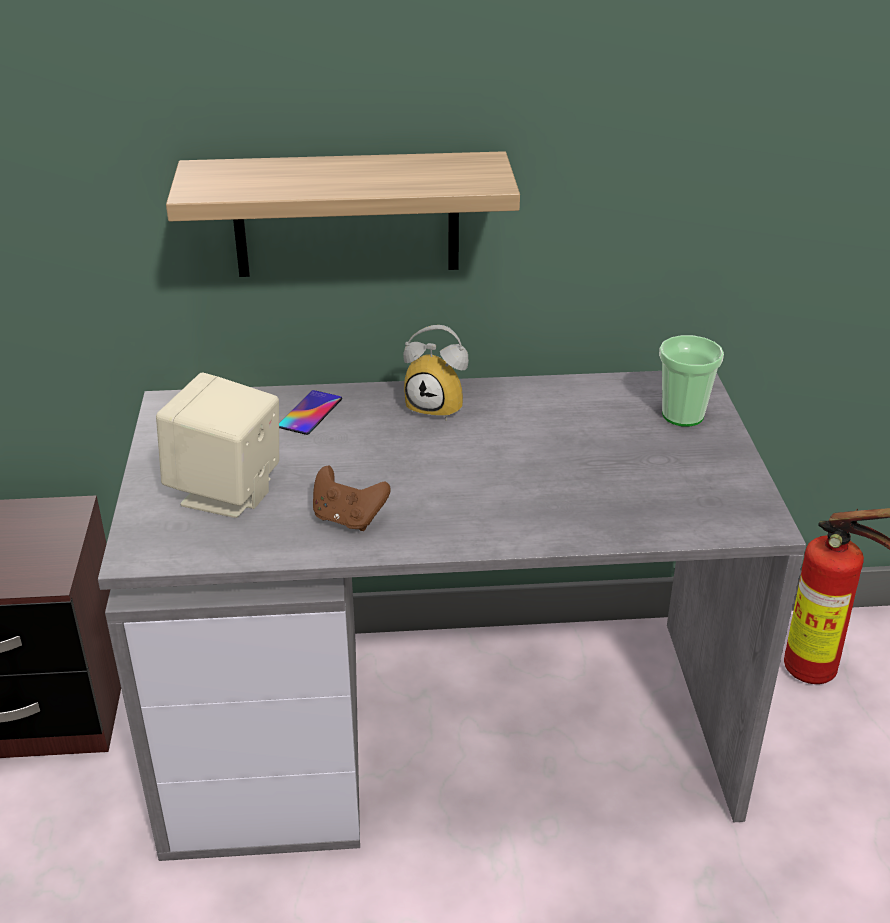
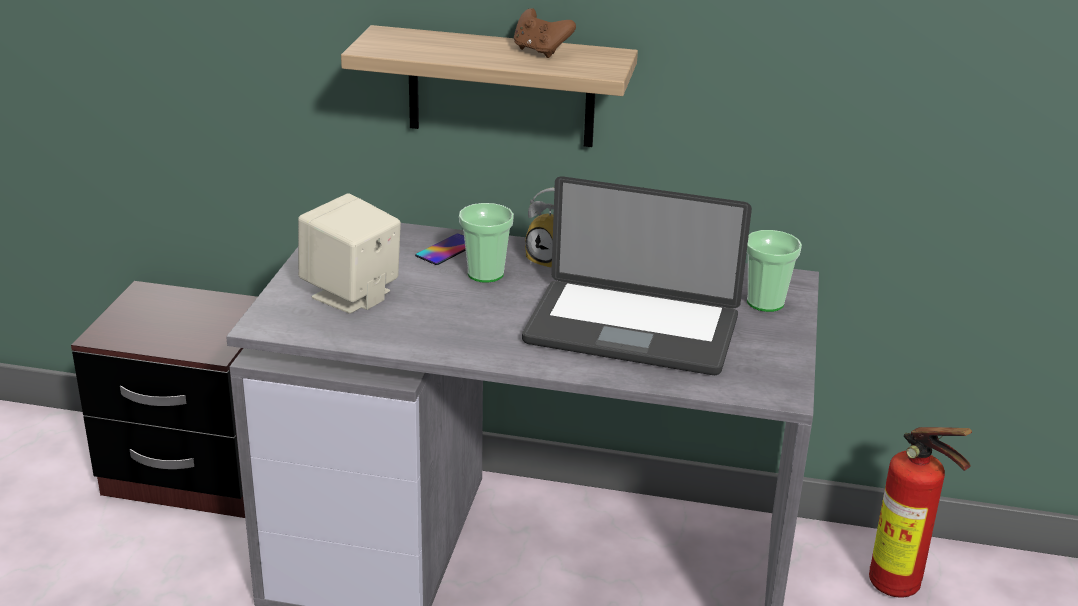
camera: 15 degrees right, 5 degrees down
brown game controller [313,466,391,531] -> brown game controller moved to [514,8,576,58]
none -> cup [459,203,514,283]
none -> laptop [522,176,752,375]

